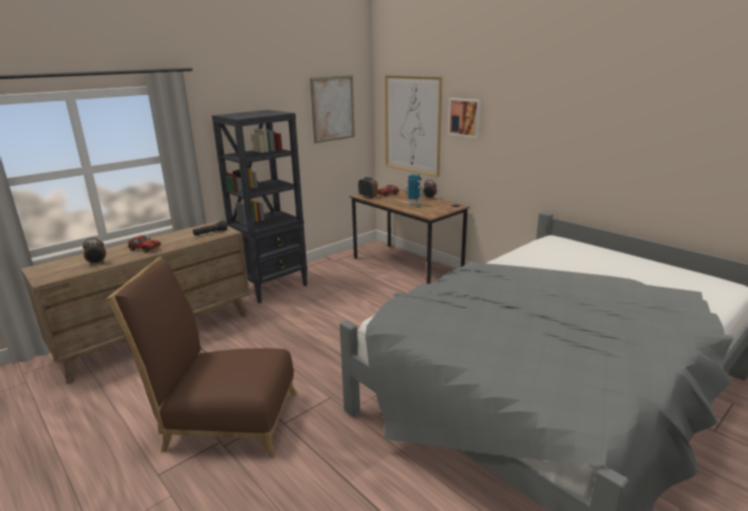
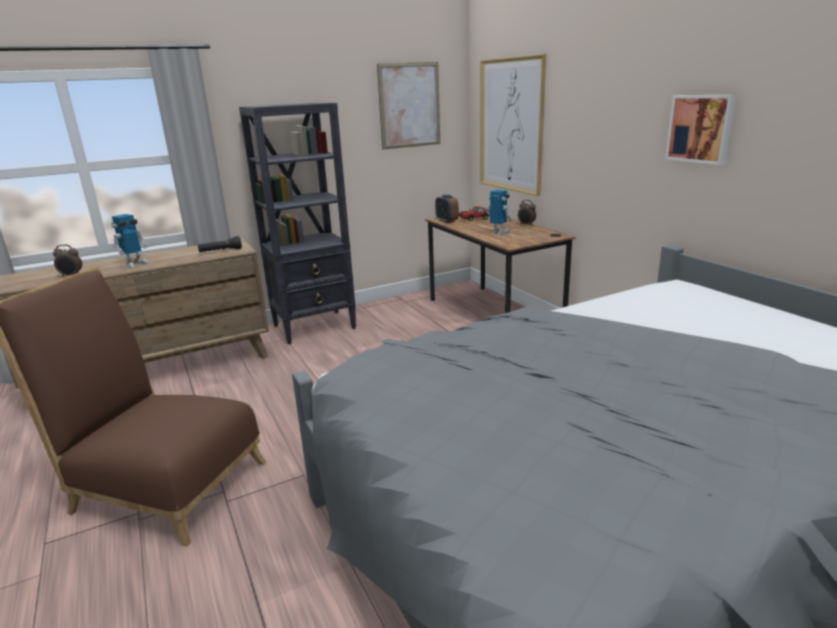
camera: 15 degrees right, 0 degrees up
toy car [128,236,161,253] -> toy robot [112,214,149,268]
picture [448,98,481,138] -> picture moved to [665,95,736,165]

